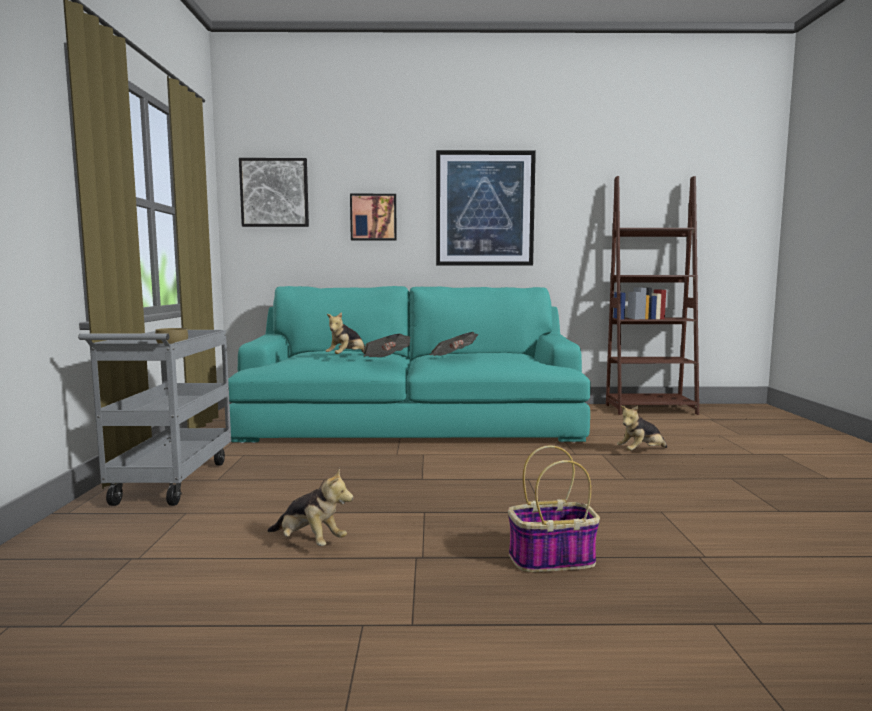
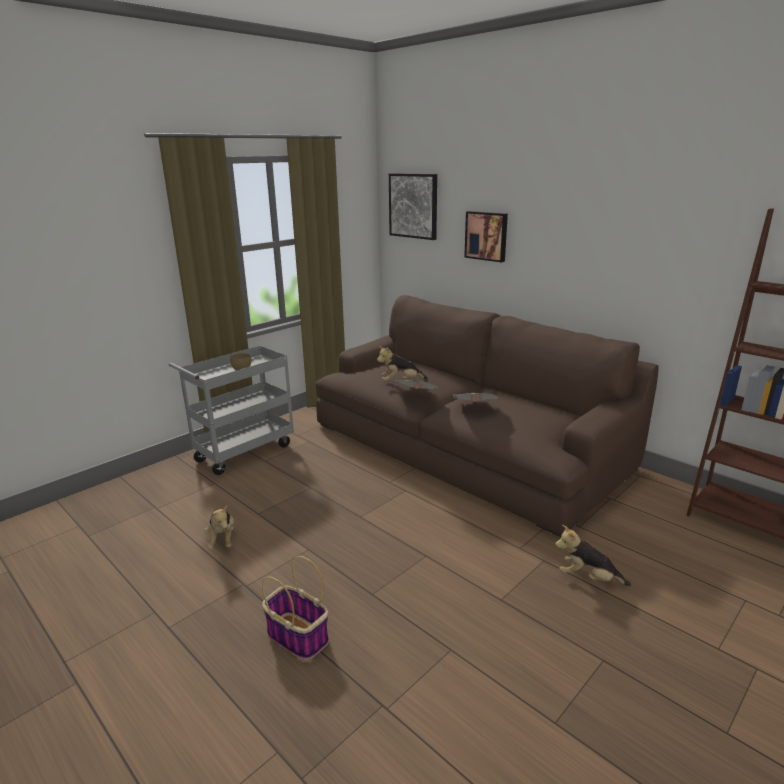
camera: 45 degrees right, 15 degrees up
turquoise sofa [228,286,591,443] -> brown sofa [316,295,659,537]
picture [436,150,536,266] -> none

